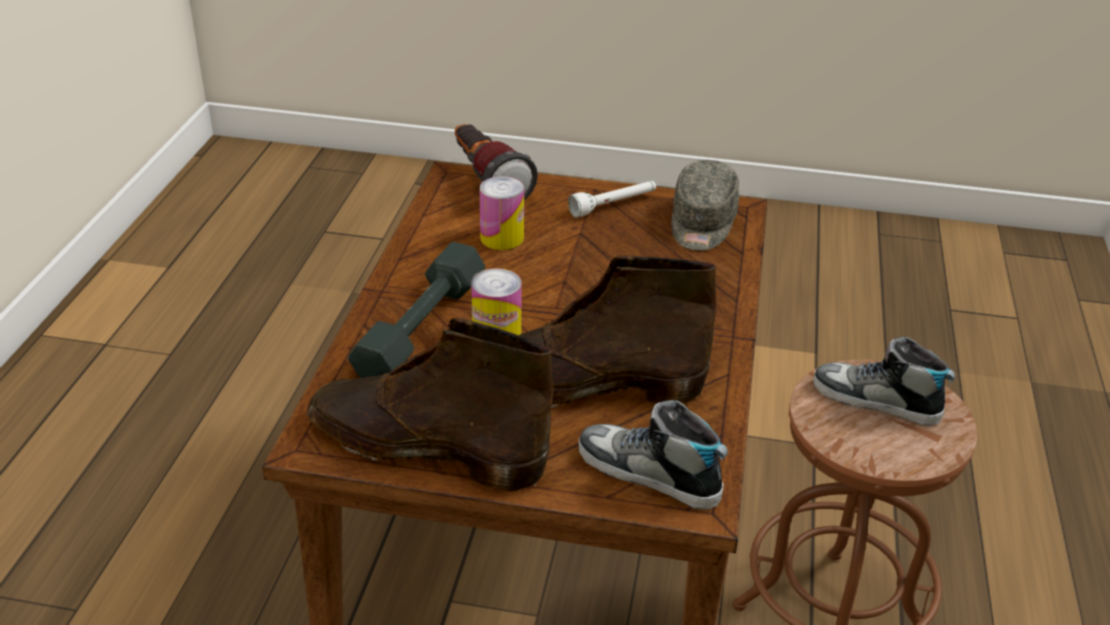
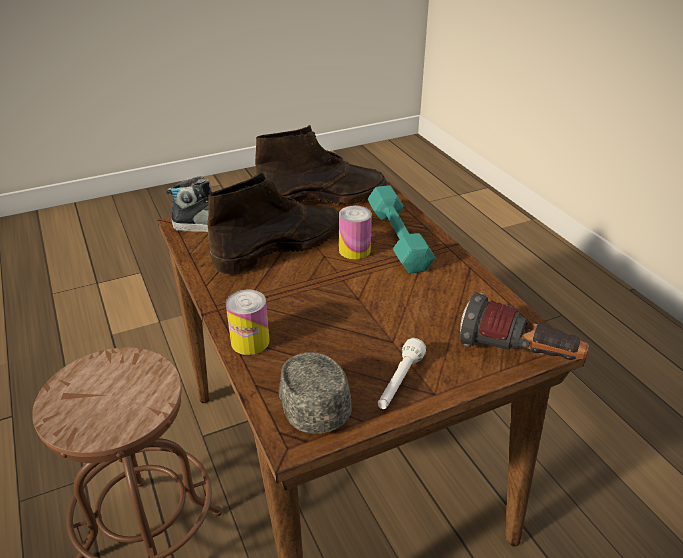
camera: 145 degrees right, 0 degrees up
grey dumbbell [347,242,485,378] -> turquoise dumbbell [368,185,435,274]
can [479,176,524,250] -> can moved to [226,290,270,355]
shoe [813,337,955,426] -> none

